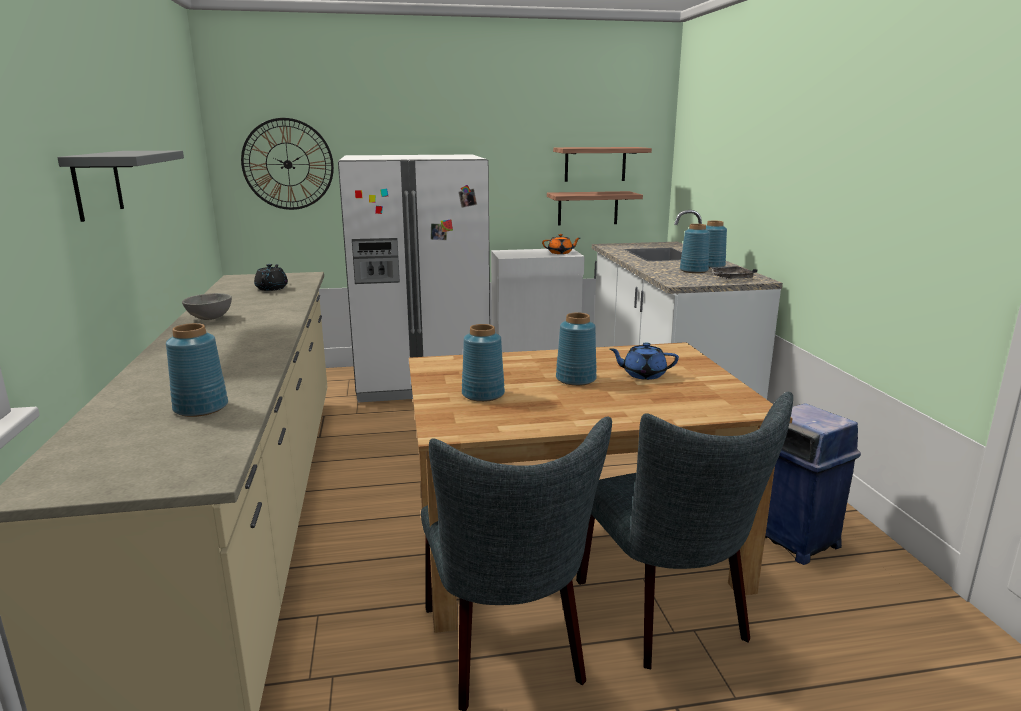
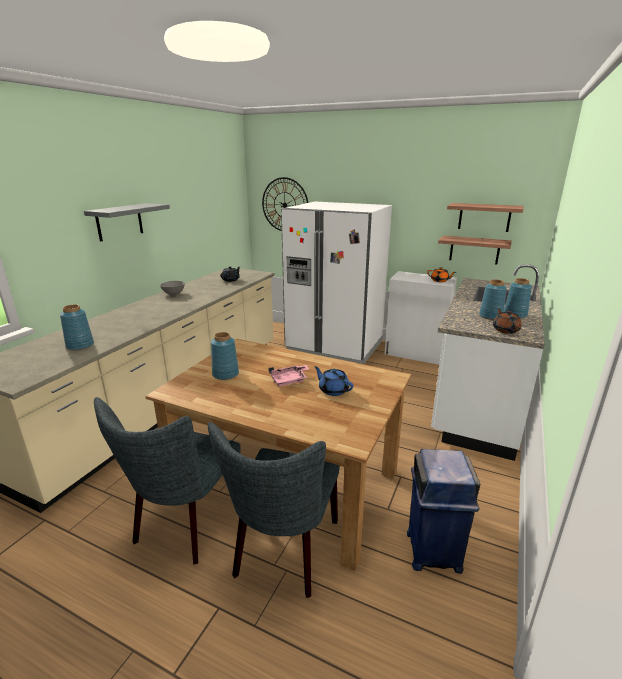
camera: 35 degrees right, 5 degrees up
blue vase [556,313,597,386] -> pink tray [269,365,309,387]
grey tray [709,266,758,279] -> brown teapot [493,308,521,334]

